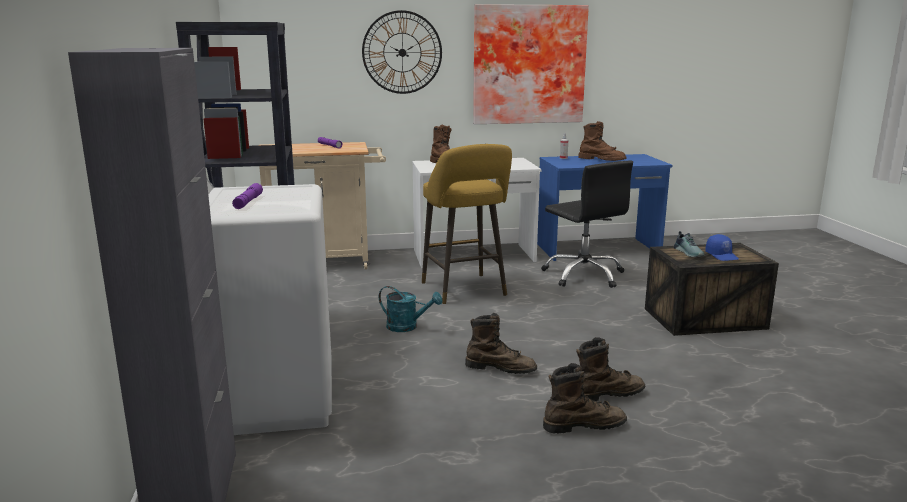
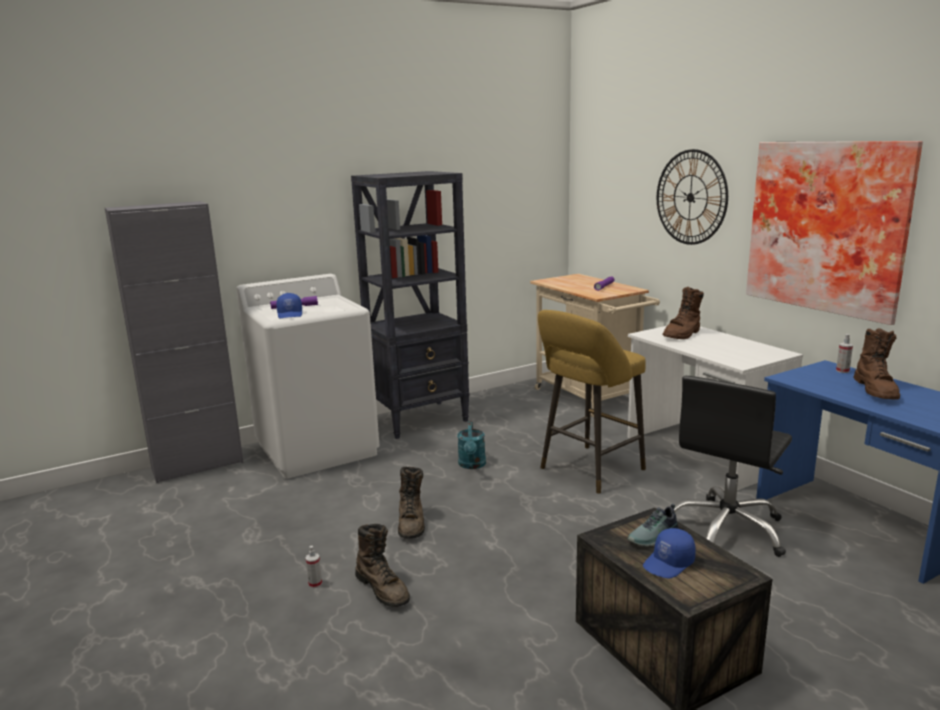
camera: 70 degrees right, 0 degrees up
brown boot [543,363,627,434] -> spray bottle [306,546,322,588]
none -> blue cap [276,293,302,318]

